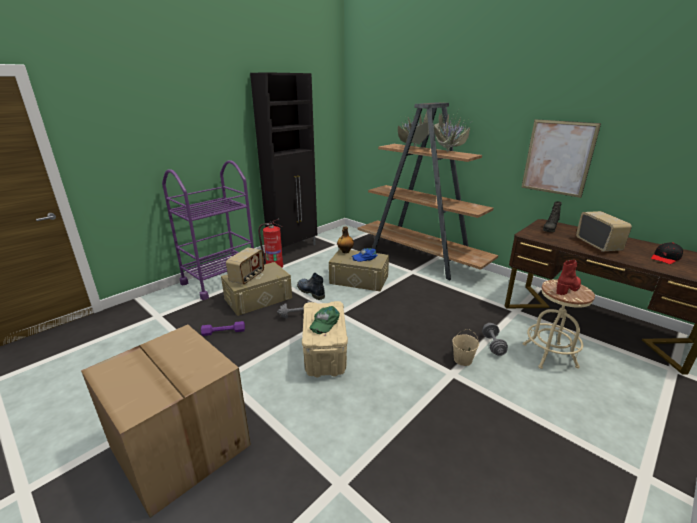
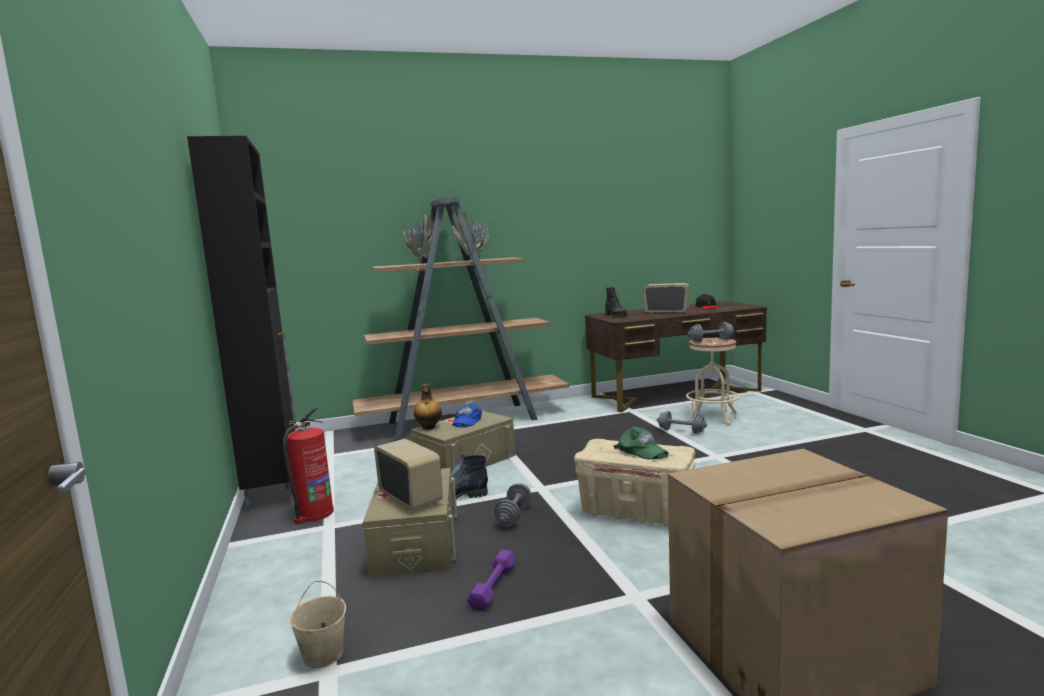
camera: 60 degrees left, 15 degrees down
purple cart [162,160,254,300] -> none
beige bucket [452,329,479,366] -> beige bucket moved to [289,581,346,668]
picture [521,119,601,198] -> none
red boot [556,260,581,295] -> grey dumbbell [688,322,734,342]

